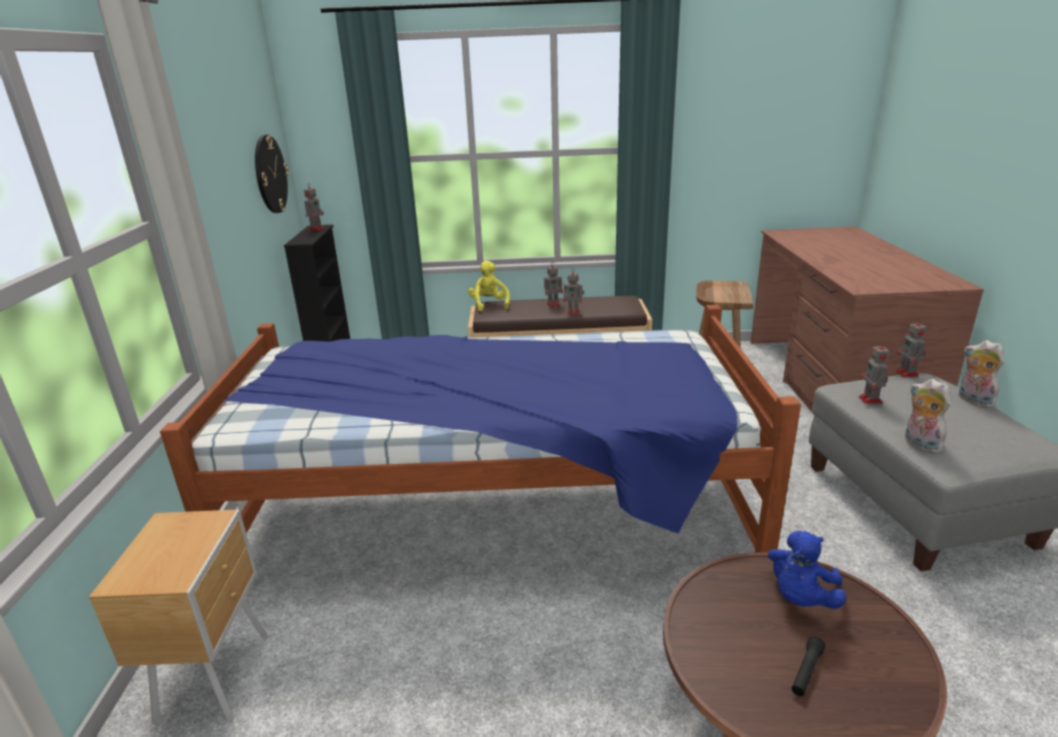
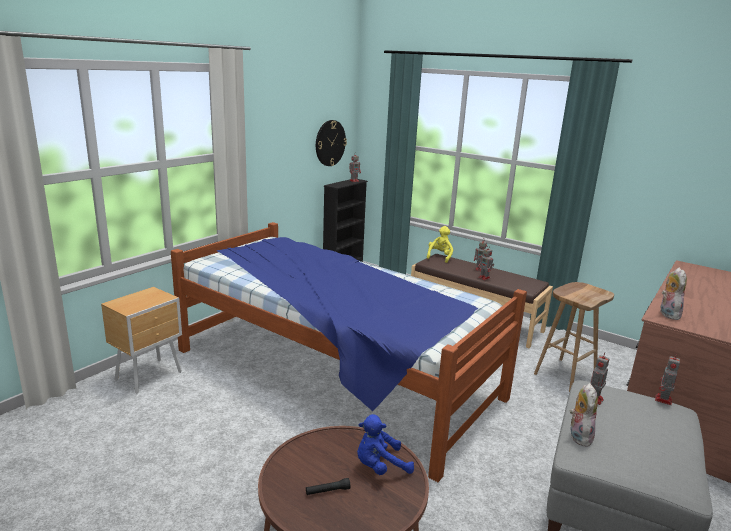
camera: 35 degrees right, 5 degrees down
plush toy [959,340,1005,408] -> plush toy moved to [660,268,687,320]

